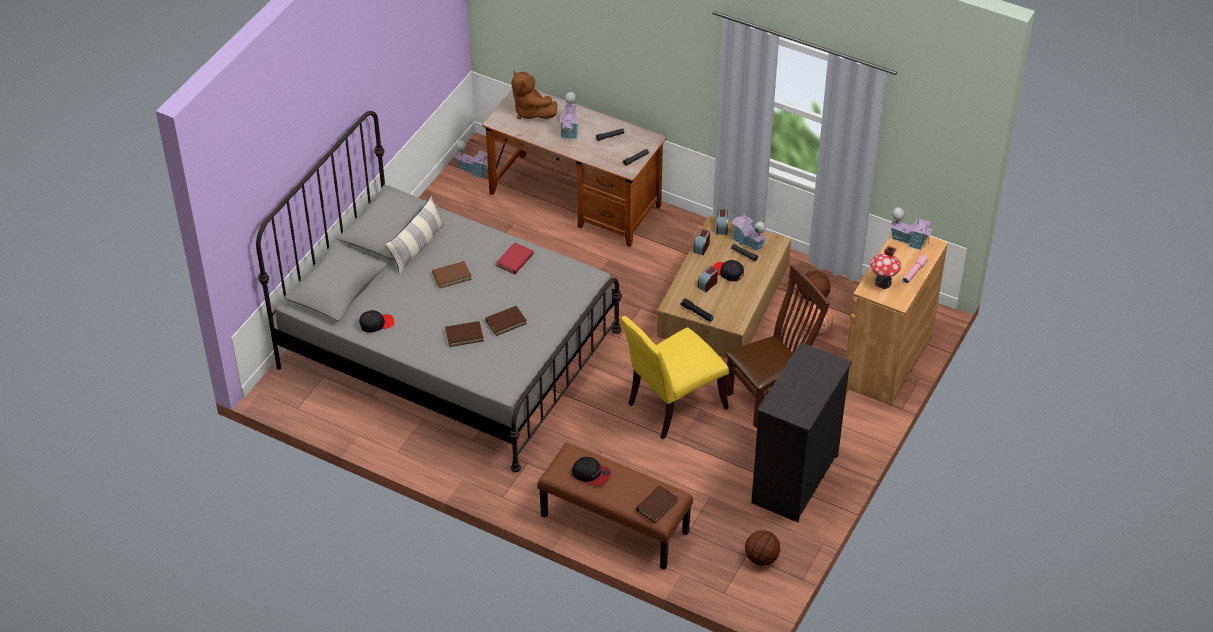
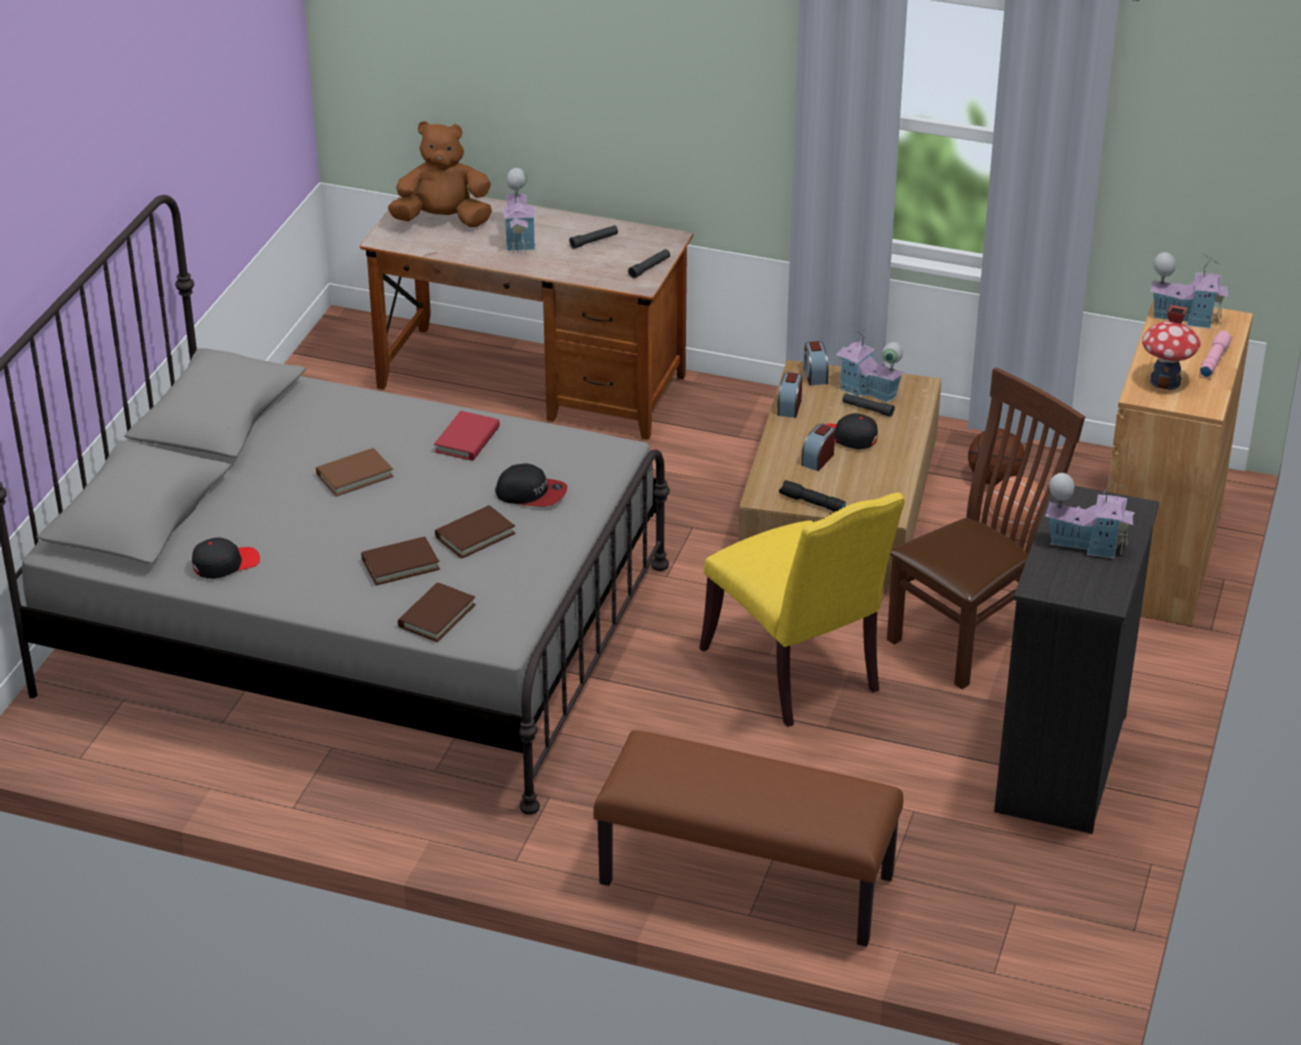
camera: 10 degrees left, 10 degrees down
pillow [385,196,445,274] -> none
toy house [455,140,488,179] -> toy house moved to [1045,473,1135,559]
brown plush toy [511,71,557,119] -> brown plush toy turned 135 degrees clockwise [388,121,492,227]
cap [572,457,612,486] -> cap moved to [495,464,567,507]
yellow chair [621,316,729,439] -> yellow chair turned 75 degrees counterclockwise [699,493,905,727]
brown book [636,485,679,523] -> brown book moved to [398,582,476,642]
basketball [745,530,780,566] -> none

